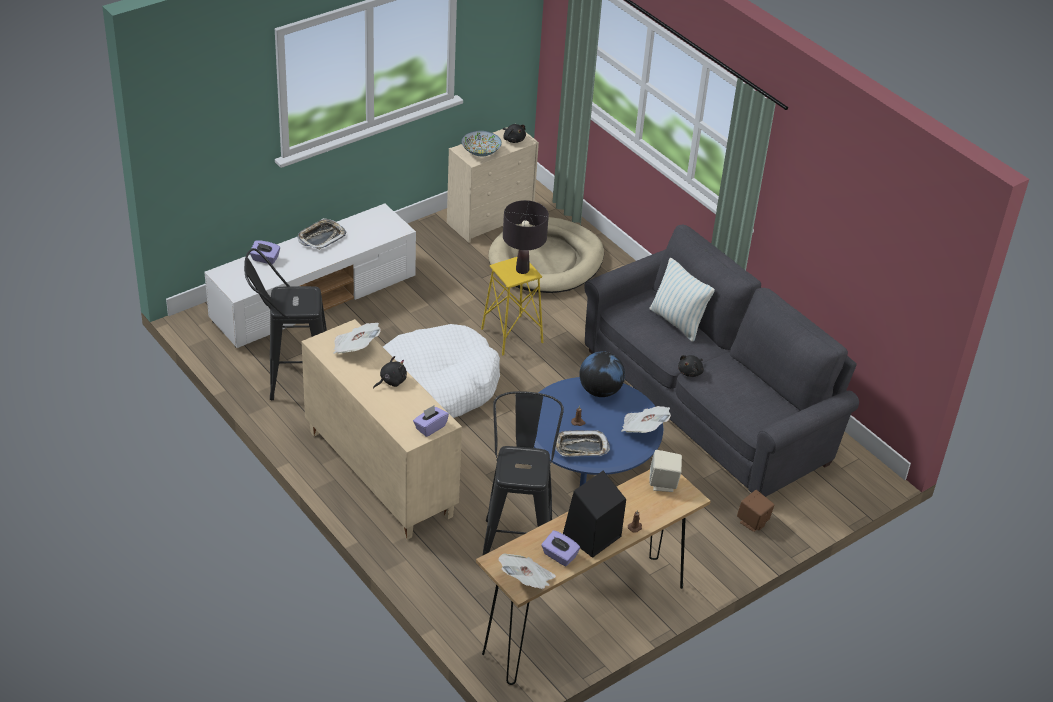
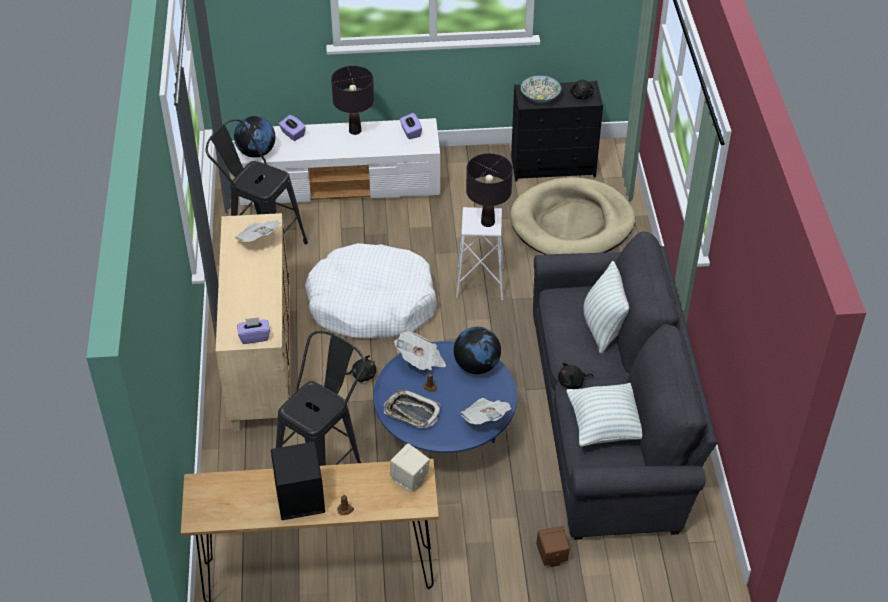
camera: 35 degrees right, 5 degrees up
tray [297,218,346,250] -> black table lamp [331,66,374,135]
black plush toy [373,356,407,388] -> black plush toy moved to [345,355,376,382]
beige dresser [447,127,539,243] -> black dresser [511,81,603,182]
yellow stool [481,257,543,355] -> white stool [456,207,504,300]
newspaper [498,554,556,589] -> newspaper moved to [394,331,446,370]
purple tissue box [541,530,580,566] -> purple tissue box moved to [400,113,422,139]
none -> globe [234,116,275,158]
none -> pillow [566,383,642,447]

